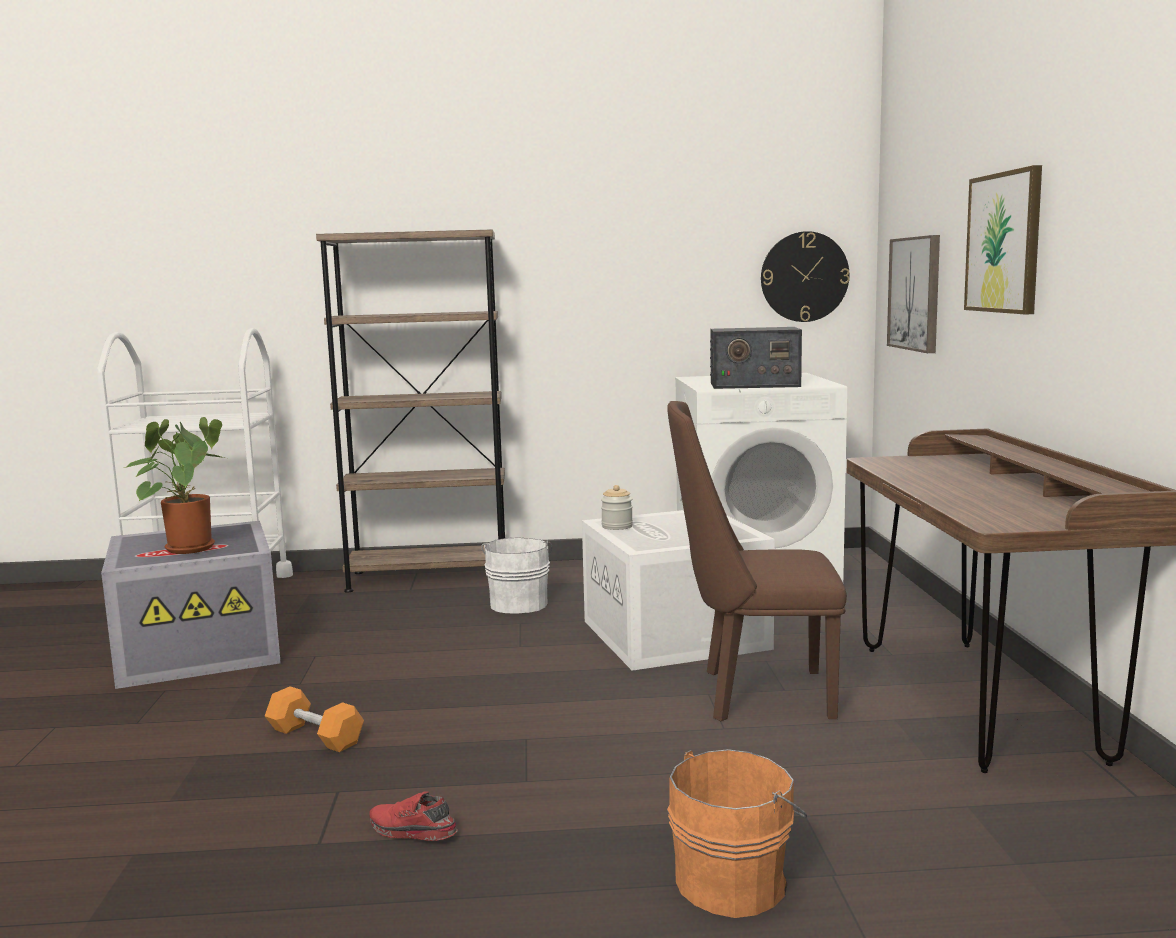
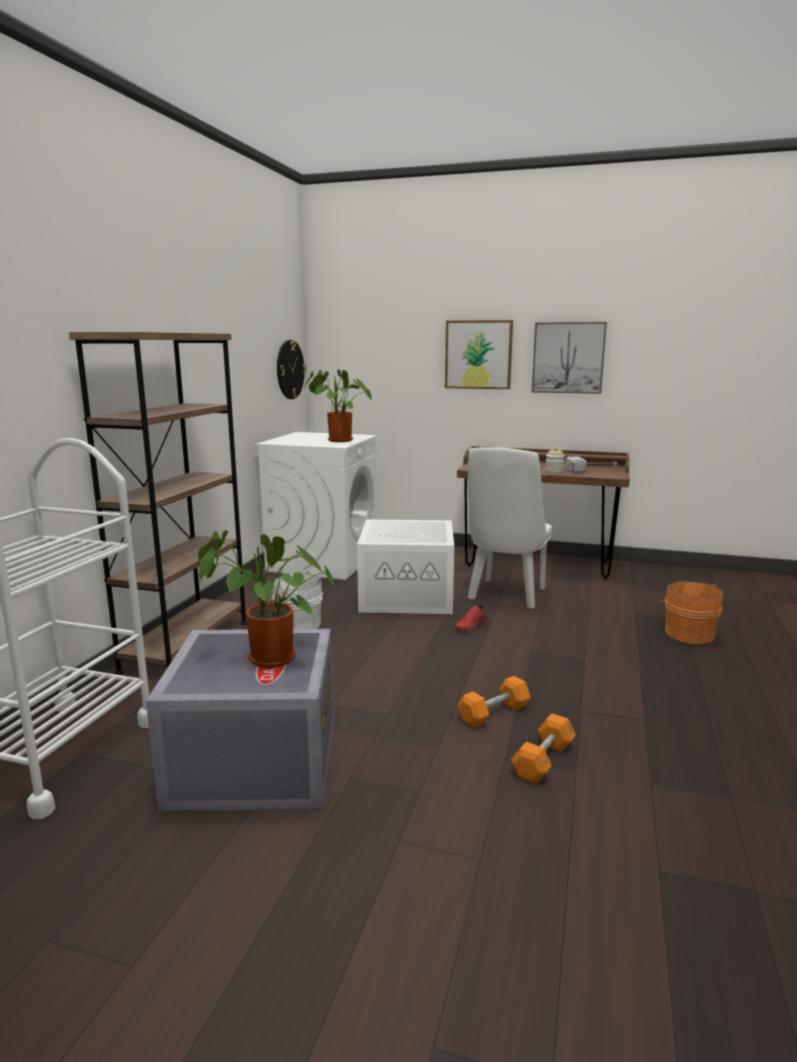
camera: 70 degrees left, 5 degrees up
red shoe [369,792,458,841] -> red shoe moved to [455,604,489,632]
jar [601,485,633,530] -> jar moved to [545,448,565,474]
brown chair [667,401,847,721] -> white chair [468,447,552,609]
radio [710,327,802,389] -> potted plant [304,369,372,442]
picture [887,235,940,353] -> picture moved to [532,322,607,394]
none -> orange dumbbell [511,713,576,784]
none -> hammer [565,456,617,472]

